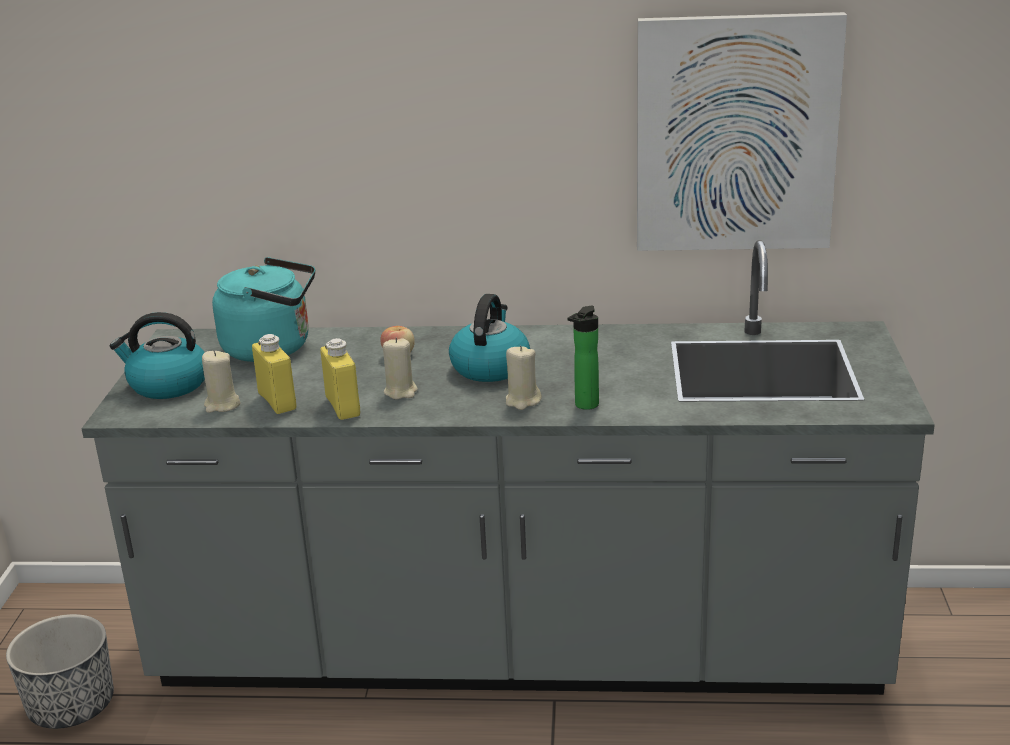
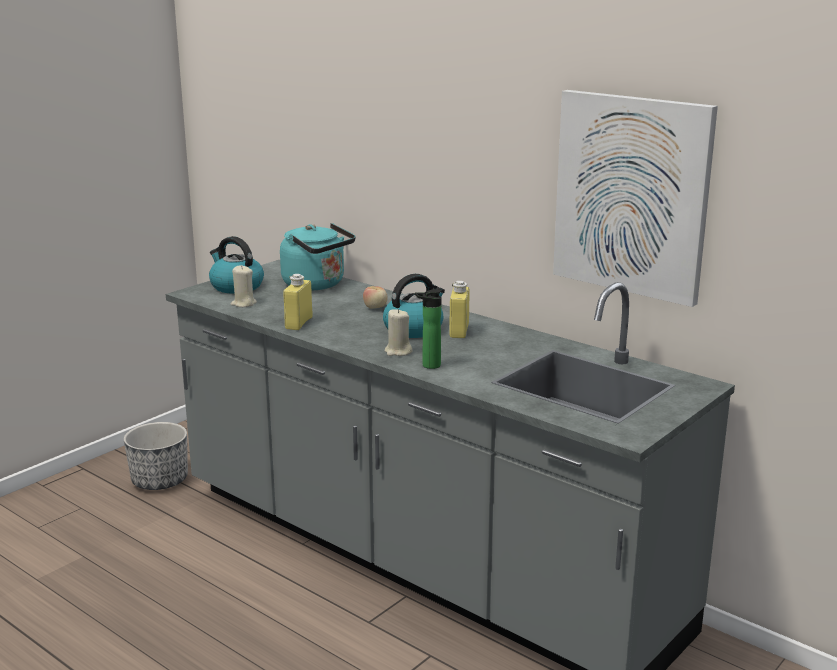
camera: 35 degrees right, 5 degrees down
yellow bottle [252,334,297,414] -> yellow bottle moved to [449,281,470,338]
beige candle [383,338,418,400] -> none

